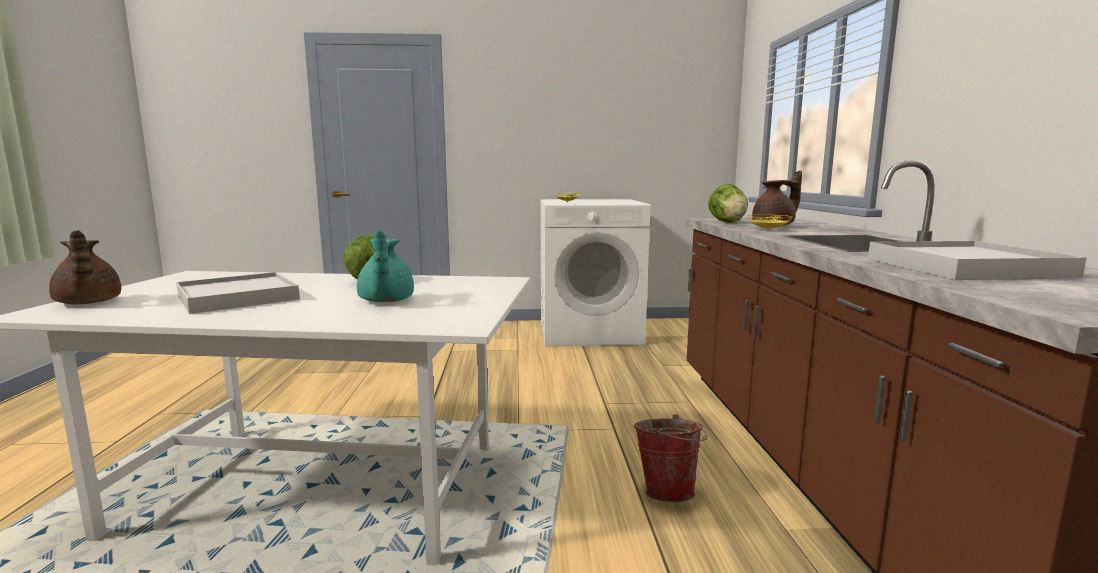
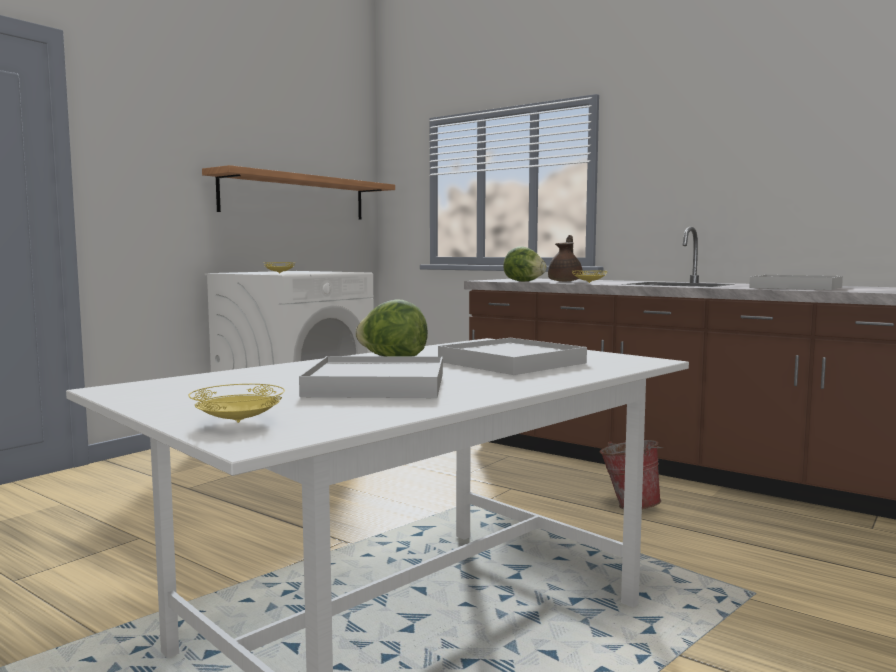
camera: 50 degrees left, 5 degrees down
brown teapot [49,230,121,304] -> yellow plate [188,384,285,423]
turquoise teapot [357,230,414,302] -> white tray [438,338,587,375]
none -> shelf [202,165,395,220]

